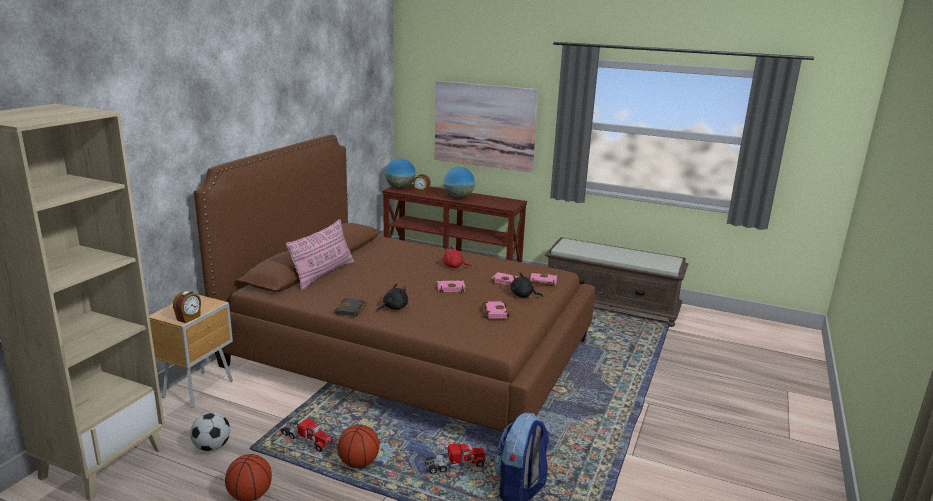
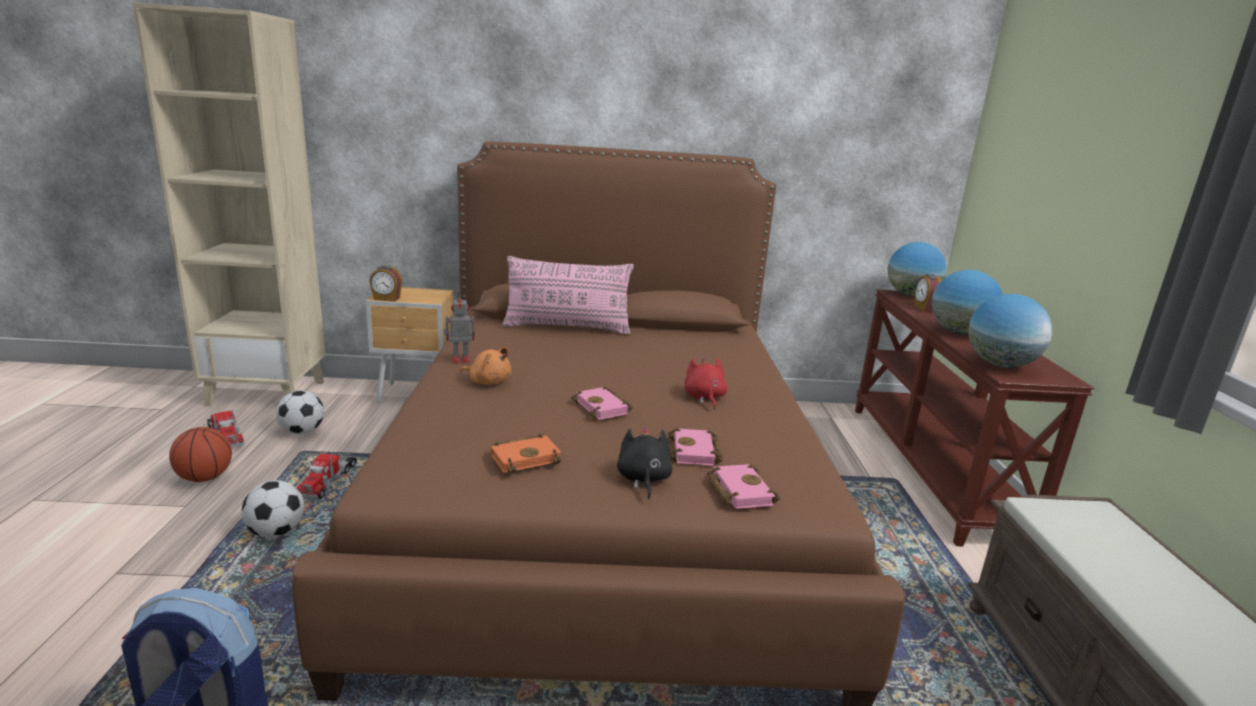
camera: 65 degrees right, 0 degrees up
black book [334,298,367,317] -> toy robot [443,293,475,364]
basketball [338,425,379,468] -> football [242,480,304,538]
black plush toy [376,284,408,311] -> orange plush toy [460,347,511,385]
toy truck [425,439,486,474] -> toy truck moved to [207,410,244,448]
picture [435,81,539,172] -> none
pink book [482,301,511,318] -> orange book [491,434,562,474]
none -> globe [968,294,1052,368]

